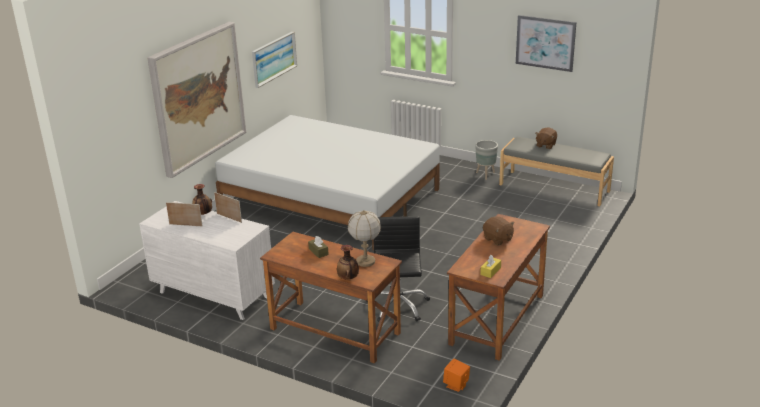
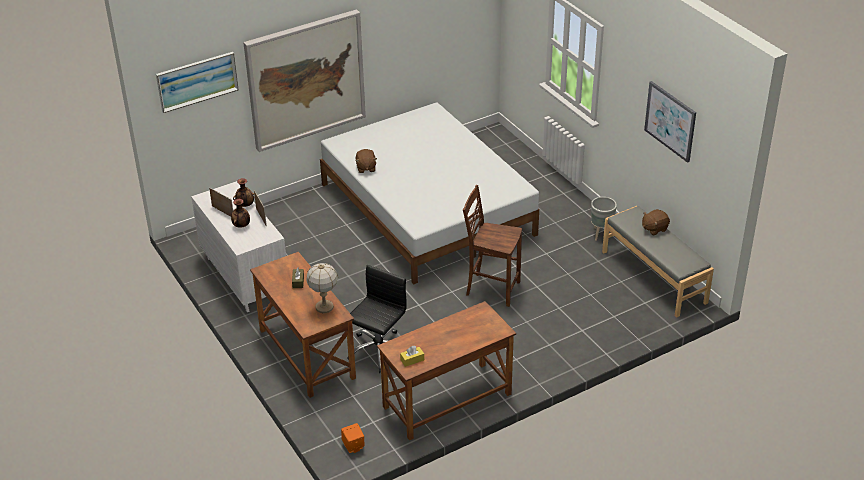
camera: 30 degrees right, 10 degrees up
picture [252,32,297,88] -> picture moved to [156,52,239,113]
vase [337,245,359,280] -> vase moved to [231,199,250,228]
brown plush toy [483,216,514,246] -> brown plush toy moved to [356,149,377,173]
none -> brown chair [463,185,522,307]

